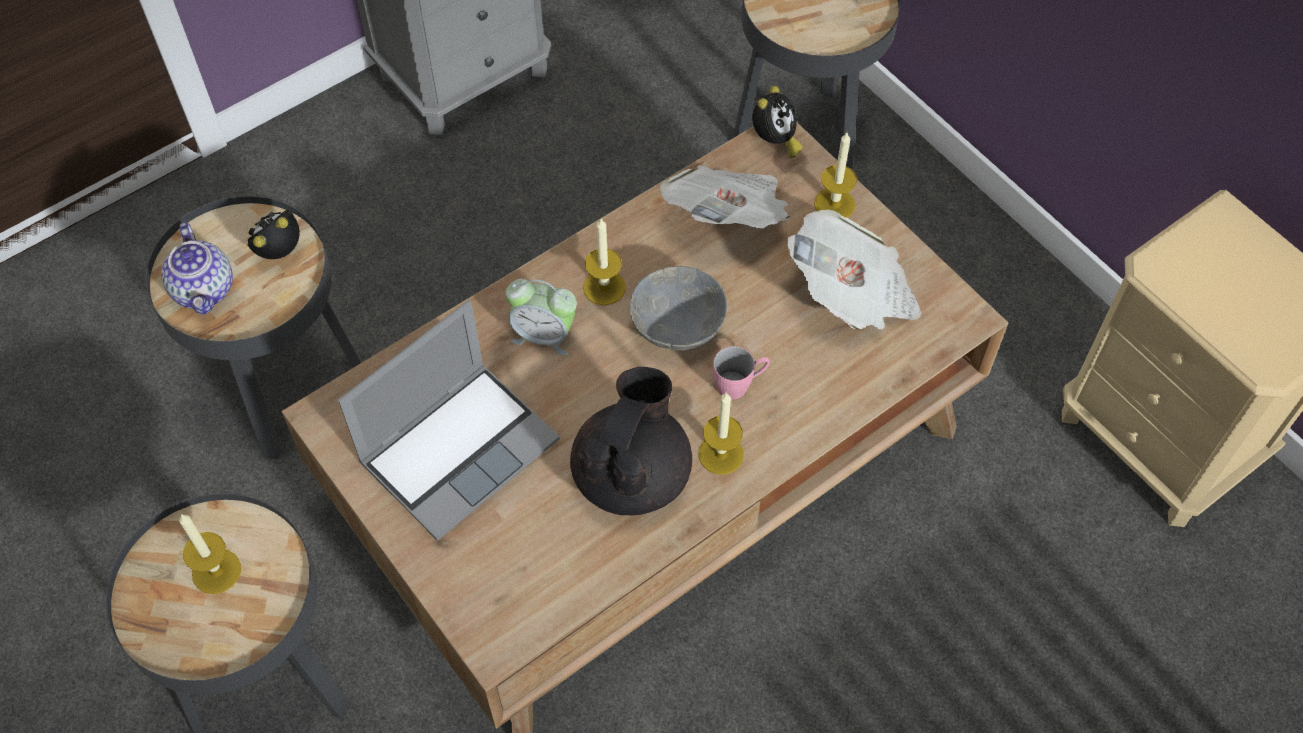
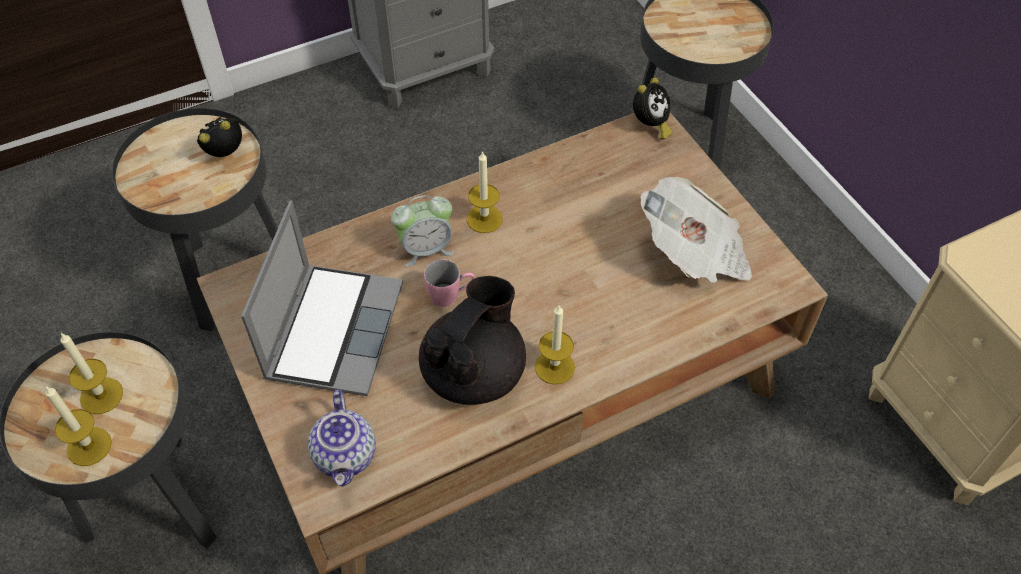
camera: 10 degrees right, 5 degrees down
teapot [161,222,233,315] -> teapot moved to [308,390,376,487]
laptop [338,300,560,541] -> laptop turned 45 degrees counterclockwise [241,200,403,396]
alarm clock [505,279,577,356] -> alarm clock turned 45 degrees counterclockwise [391,195,454,267]
grey bowl [630,266,727,350] -> none
newspaper [660,165,789,228] -> none
pink mug [713,346,770,400] -> pink mug moved to [424,259,475,307]
candle [814,133,857,218] -> candle moved to [45,386,112,466]

